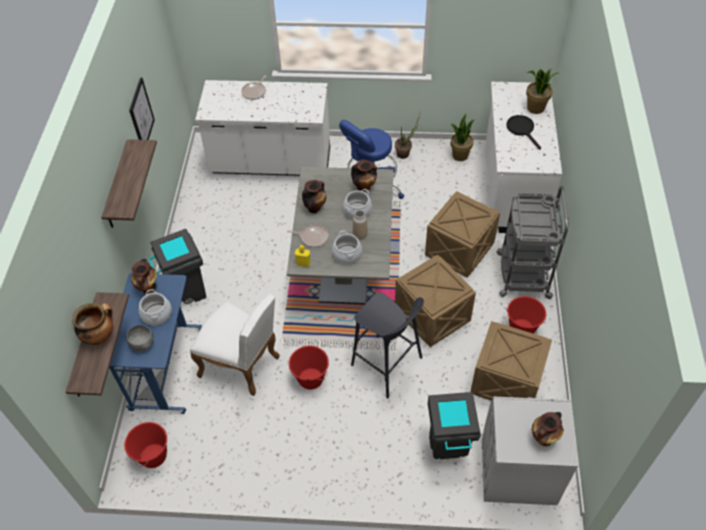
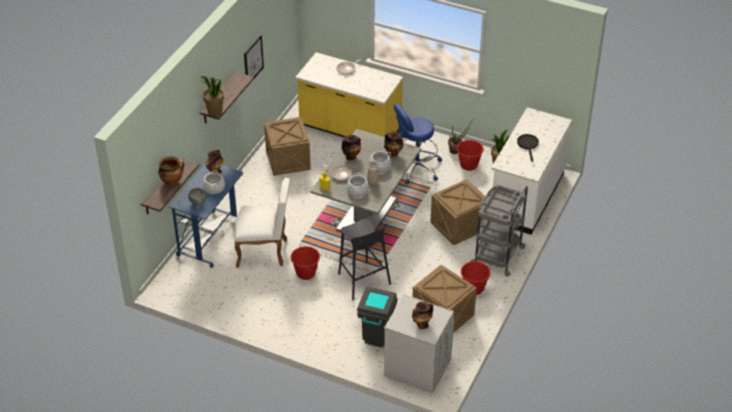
camera: 20 degrees right, 10 degrees down
red bucket [124,422,167,468] -> red bucket moved to [457,140,484,171]
grey trash can [148,229,206,304] -> none
white chair [190,294,280,396] -> white chair turned 45 degrees counterclockwise [235,178,290,268]
white counter [195,80,330,176] -> yellow counter [295,52,403,138]
crate [395,255,476,347] -> crate moved to [264,117,311,176]
potted plant [526,68,559,114] -> potted plant moved to [200,76,224,115]

